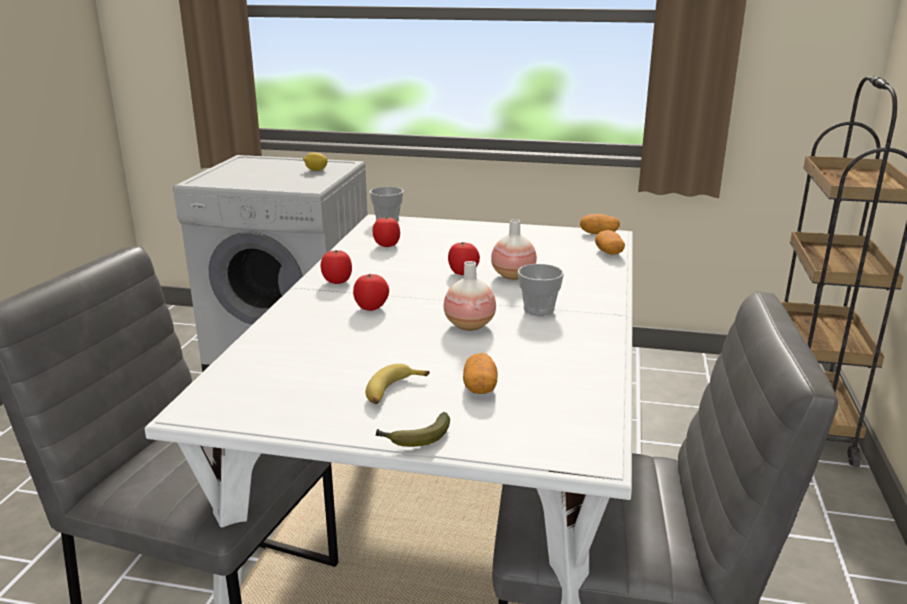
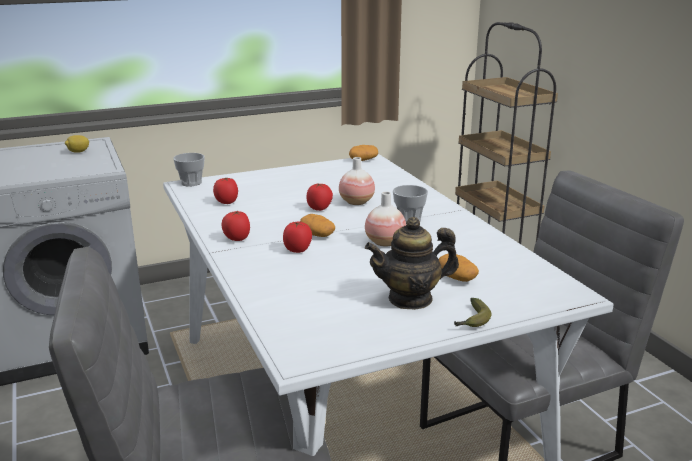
camera: 35 degrees left, 0 degrees up
banana [365,364,430,404] -> teapot [365,217,459,310]
potato [595,230,625,255] -> potato moved to [300,214,335,237]

